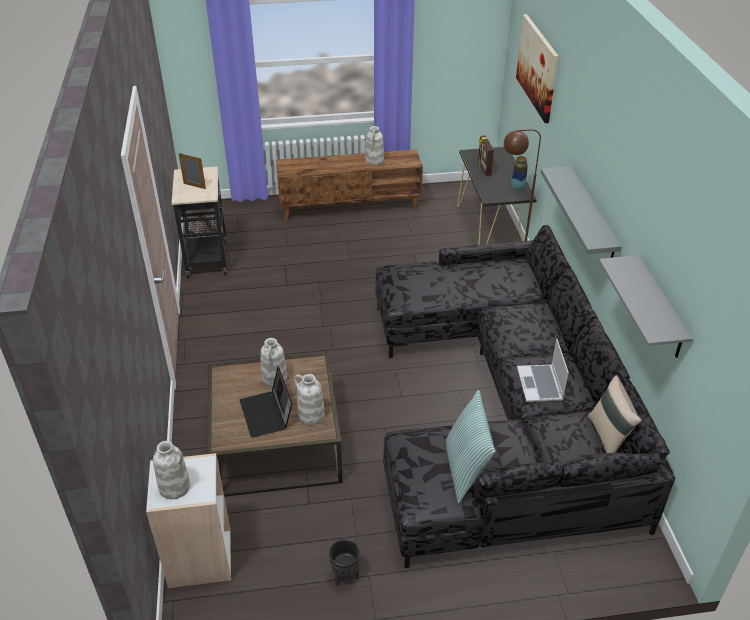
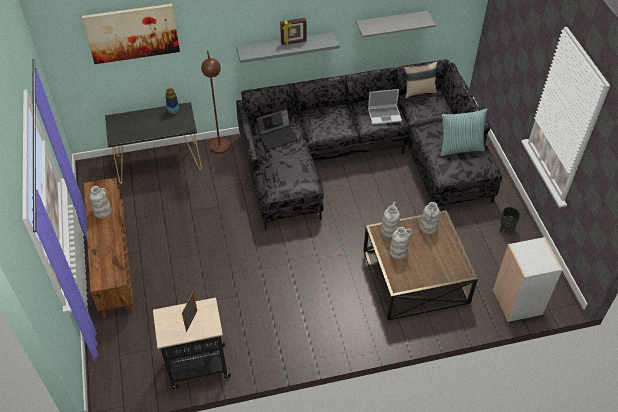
camera: 95 degrees left, 10 degrees up
white vase [153,441,190,499] -> white vase moved to [381,201,400,238]
laptop [240,367,292,438] -> laptop moved to [256,108,298,150]
picture frame [478,135,494,176] -> picture frame moved to [280,18,306,45]

